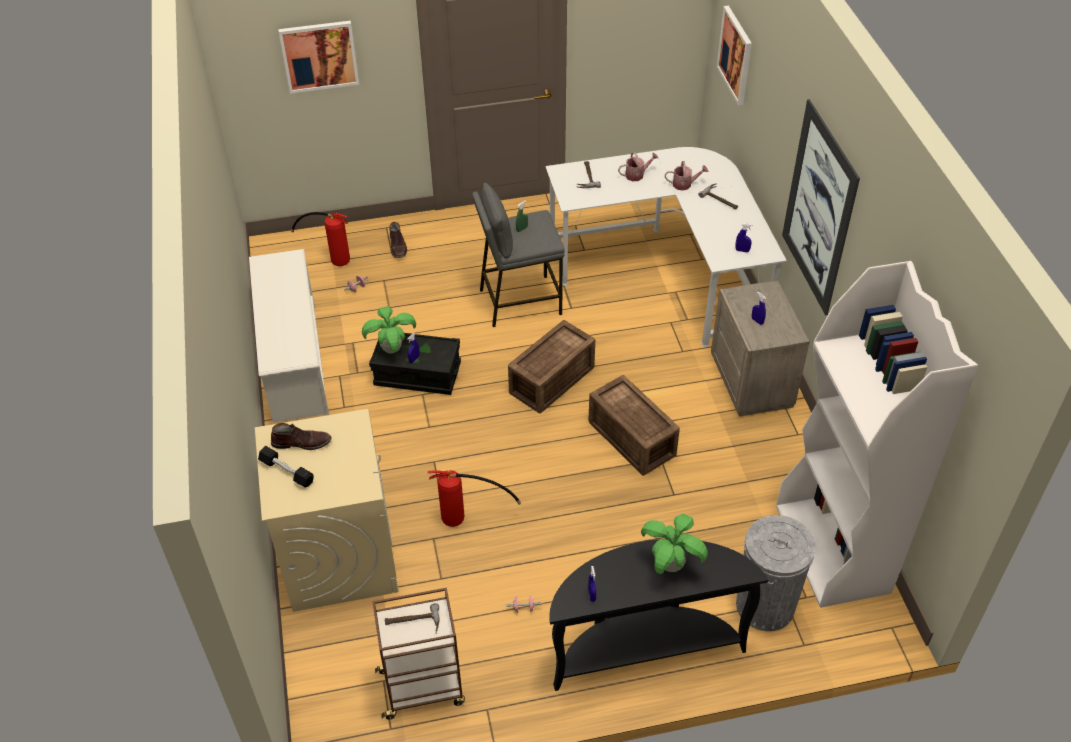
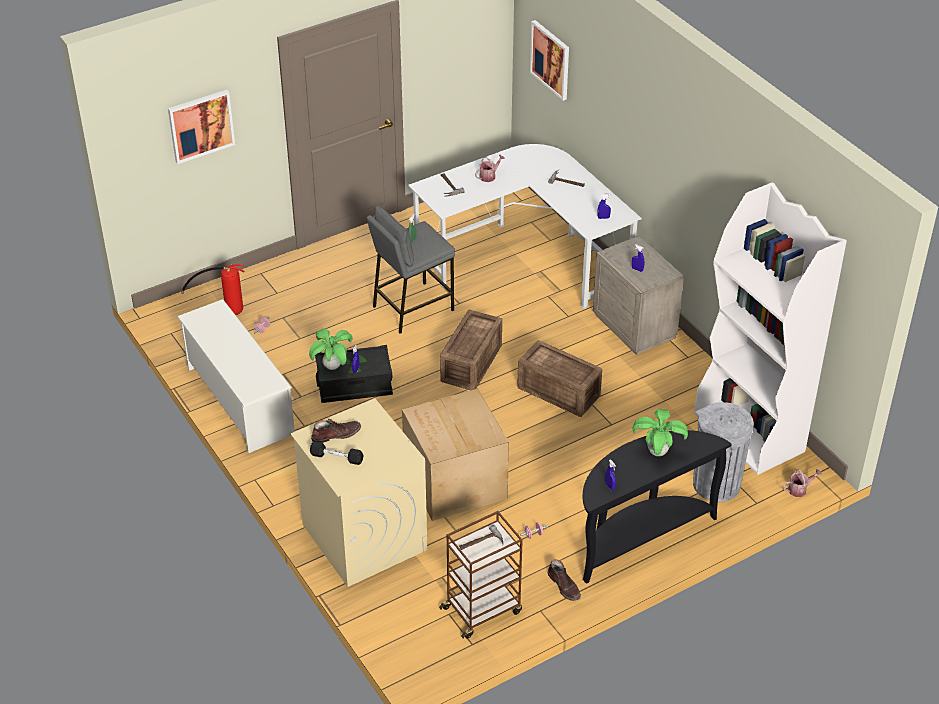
camera: 20 degrees left, 5 degrees down
brown boot [389,222,407,258] -> brown boot moved to [548,559,581,601]
fire extinguisher [428,470,521,527] -> cardboard box [402,388,509,521]
watering can [665,161,708,191] -> watering can moved to [783,469,822,497]
picture [782,99,860,315] -> none

